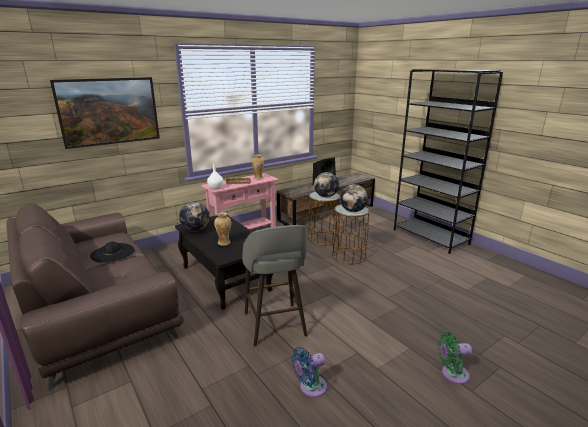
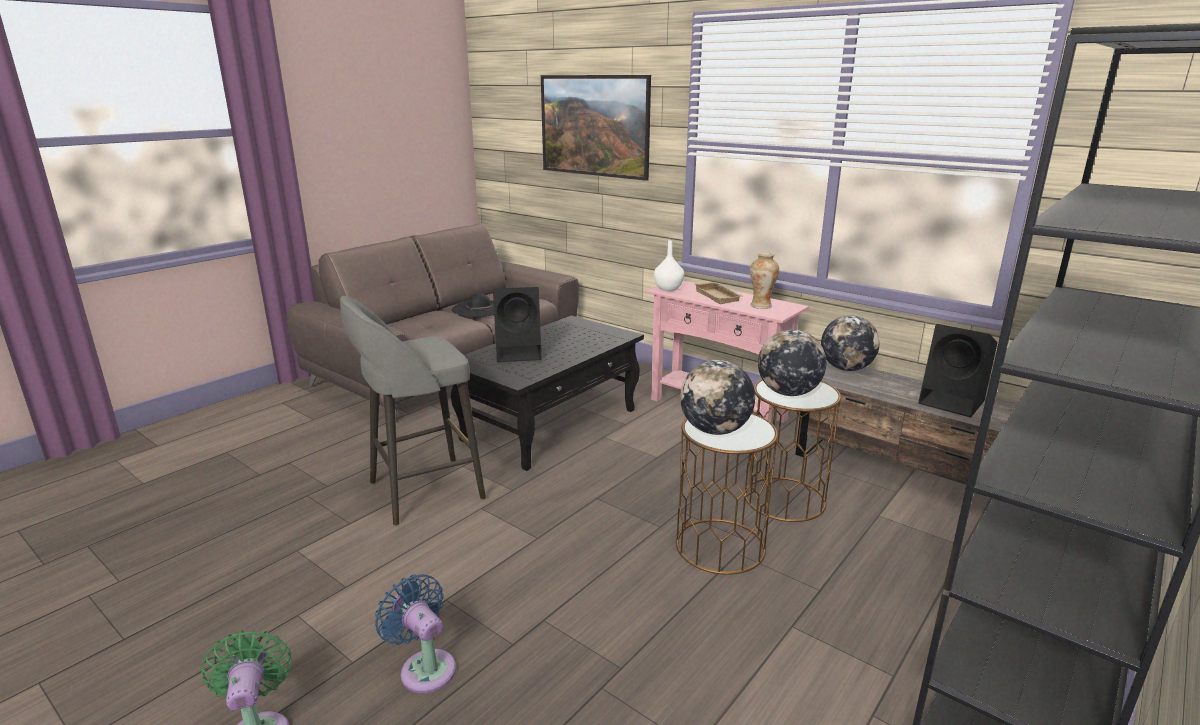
camera: 75 degrees right, 0 degrees up
globe [179,202,210,232] -> globe moved to [821,315,880,371]
vase [214,212,231,246] -> black speaker [493,287,542,362]
blue fan [292,347,327,398] -> blue fan moved to [375,574,456,693]

